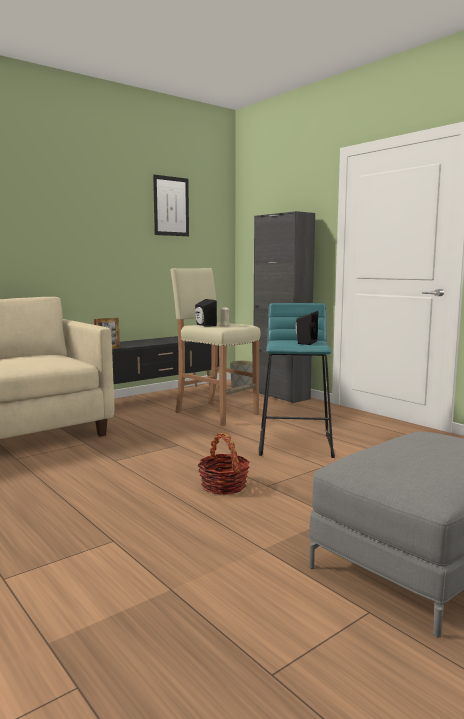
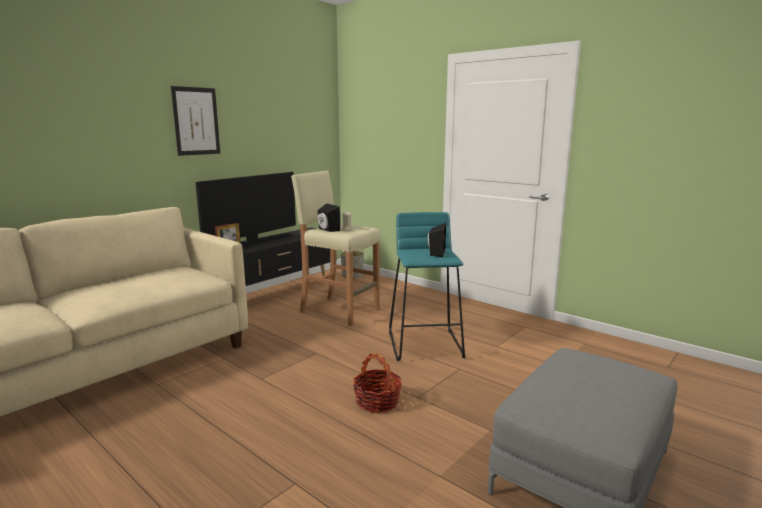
camera: 10 degrees left, 5 degrees up
picture [153,175,189,236] -> picture moved to [171,86,220,156]
black cabinet [254,211,315,403] -> none
none -> television [195,172,296,248]

